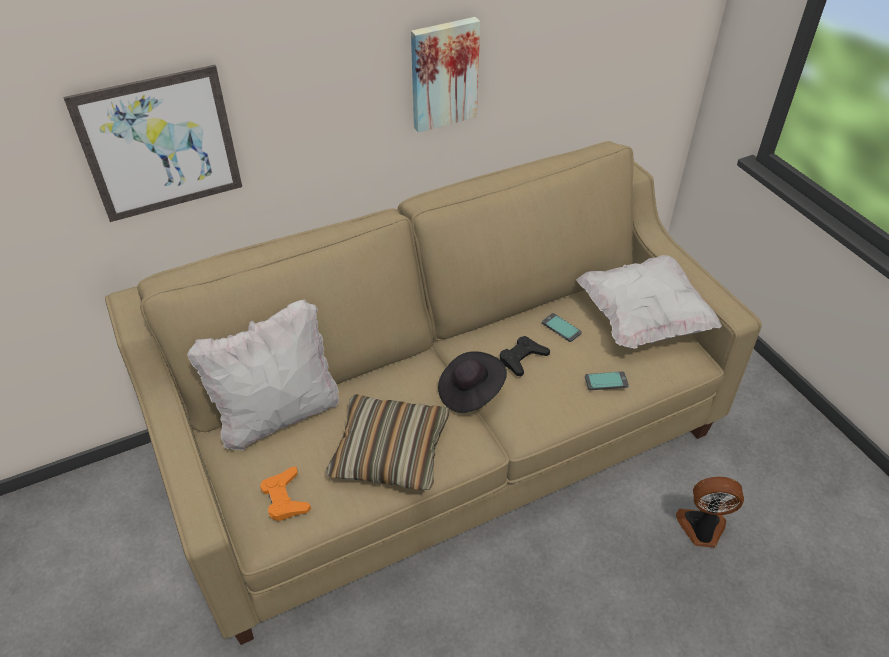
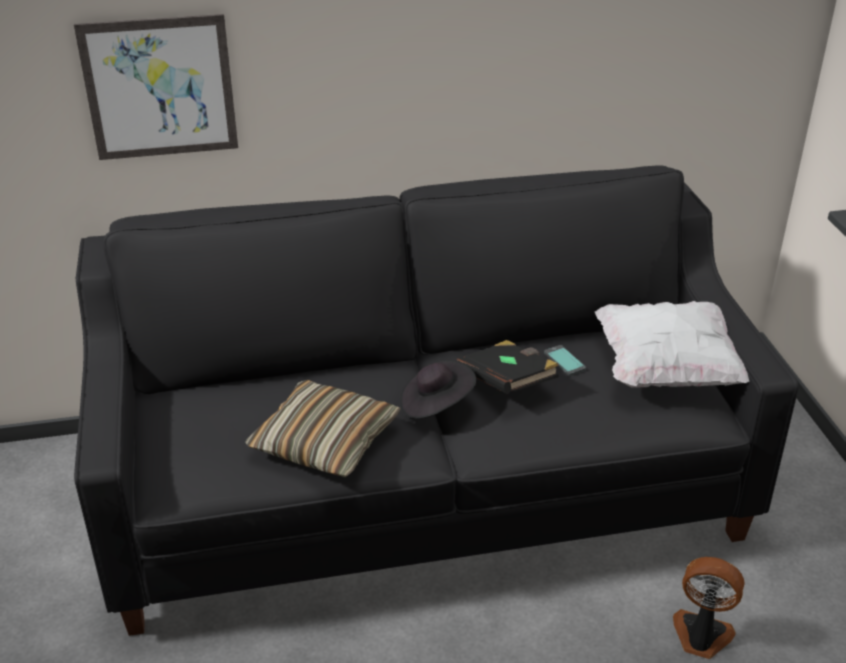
camera: 15 degrees right, 10 degrees down
beige sofa [105,141,762,645] -> black sofa [74,165,798,636]
white pillow [187,300,339,450] -> none
orange game controller [260,467,311,521] -> none
picture [411,17,480,133] -> none
black game controller [500,336,550,377] -> black book [456,340,559,394]
phone [585,371,629,390] -> none

